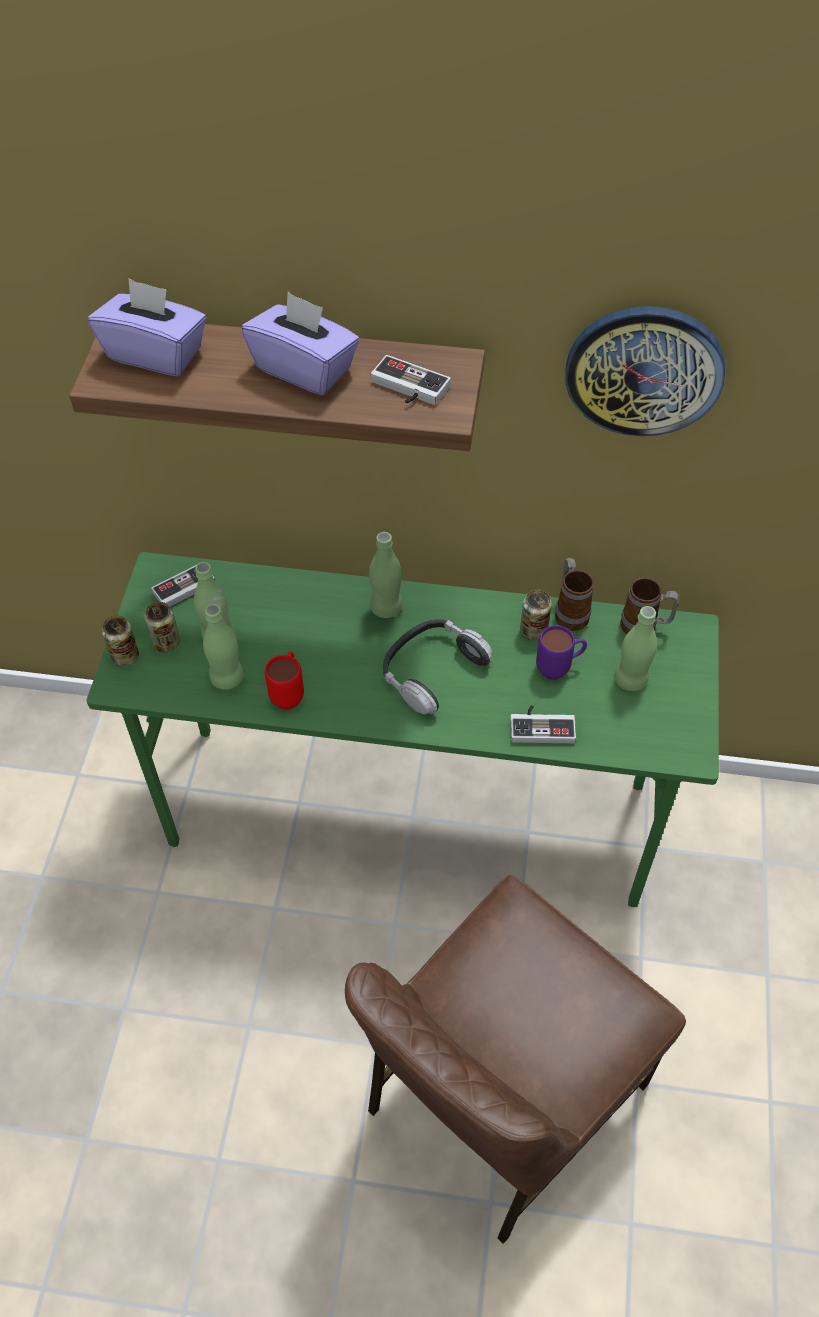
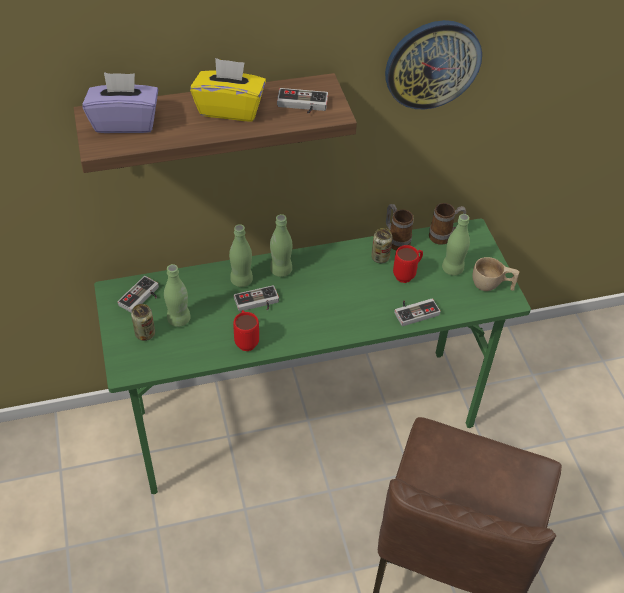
camera: 25 degrees left, 5 degrees down
can [102,616,139,667] -> none
green bottle [203,604,243,690] -> green bottle moved to [229,224,253,287]
purple tissue box [242,292,359,395] -> yellow tissue box [190,58,266,121]
headphones [383,619,493,714] -> none
purple mug [536,625,587,680] -> red mug [393,245,423,283]
none -> game controller [234,285,279,312]
none -> beige cup [472,257,519,291]

